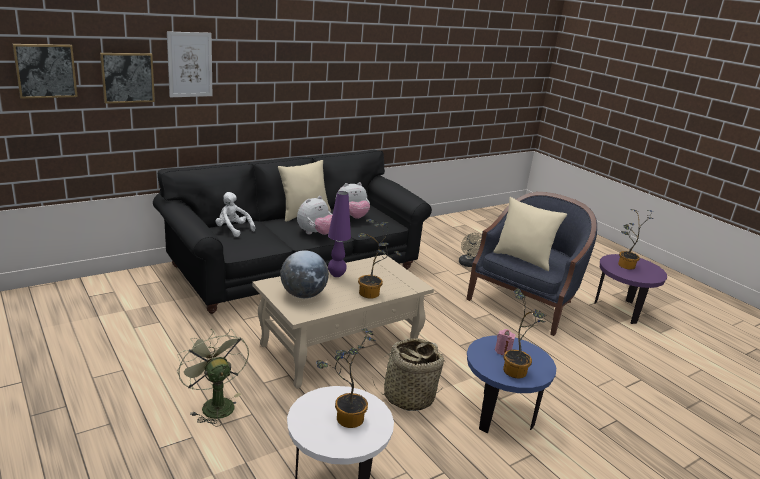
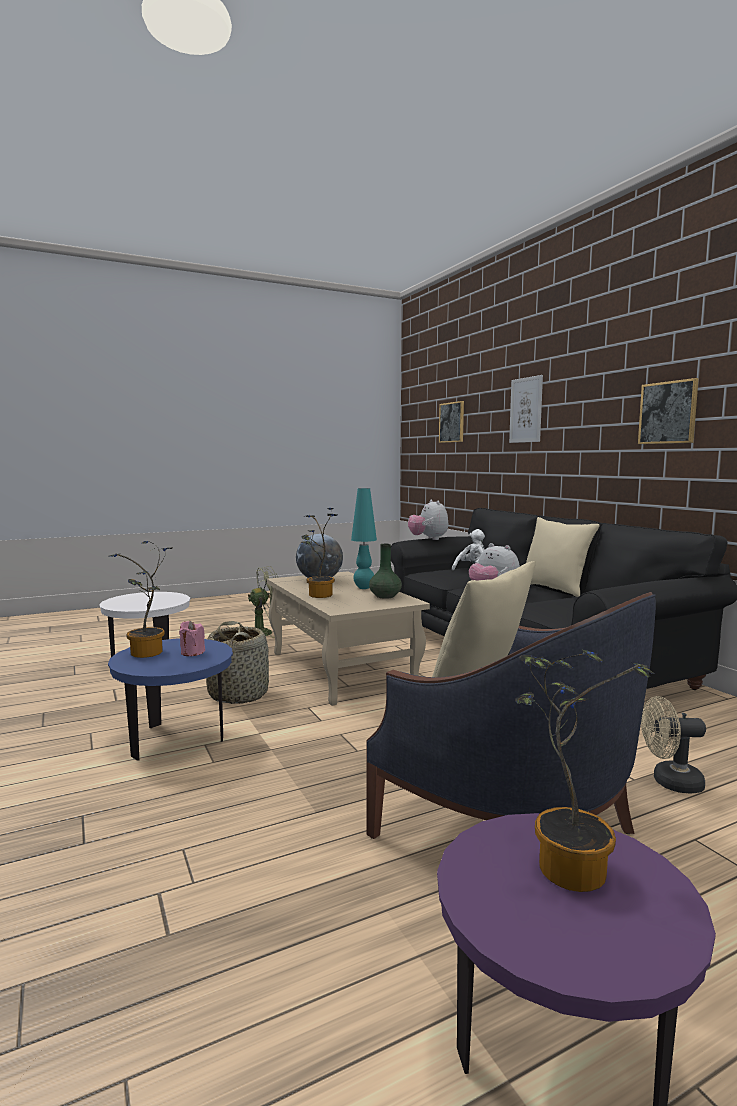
camera: 100 degrees right, 15 degrees down
picture [100,53,155,104] -> picture moved to [638,378,699,444]
potted plant [316,328,376,428] -> none
purple table lamp [328,191,351,277] -> turquoise table lamp [351,488,377,589]
plush toy [336,182,370,219] -> plush toy moved to [408,500,448,540]
none -> green vase [369,544,402,599]

